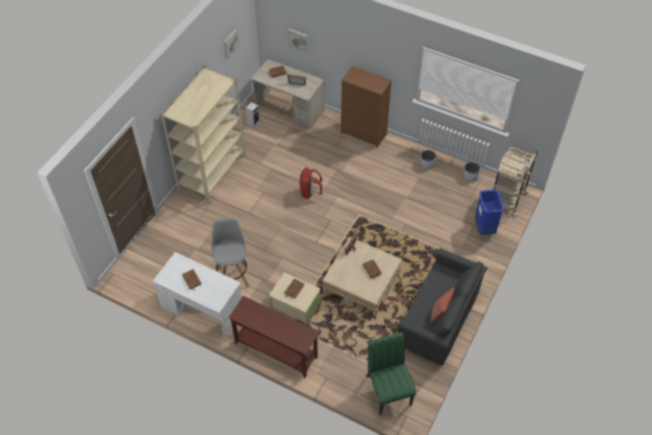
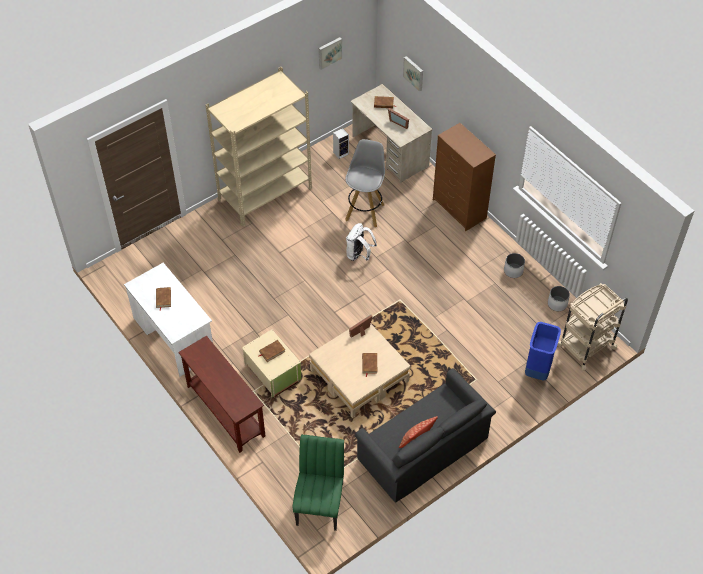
camera: 25 degrees right, 0 degrees up
grey stool [211,218,249,288] -> grey stool moved to [345,139,385,227]
red backpack [300,168,322,199] -> white backpack [346,223,377,261]

